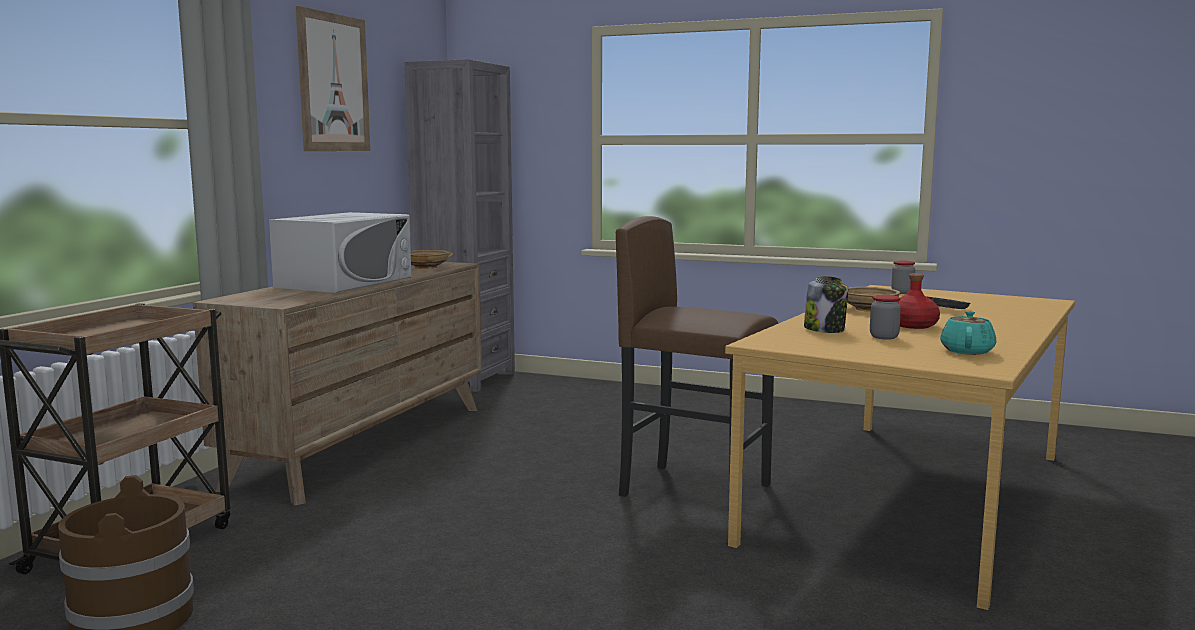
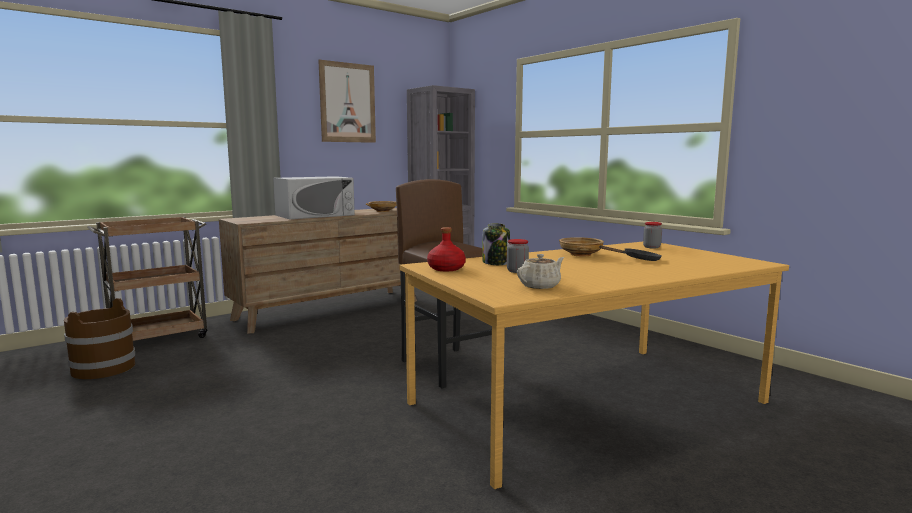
camera: 30 degrees right, 0 degrees up
red bottle [898,273,940,329] -> red bottle moved to [427,227,466,271]
turquoise teapot [940,311,996,355] -> beige teapot [517,254,564,289]

